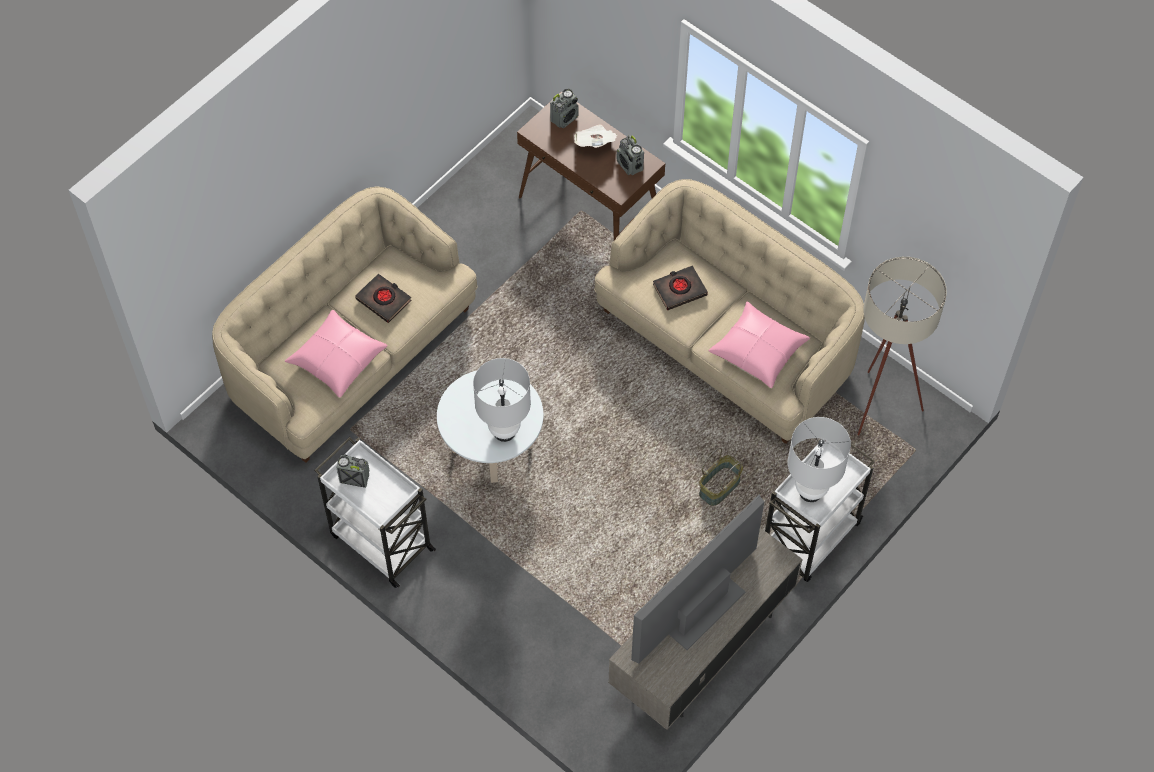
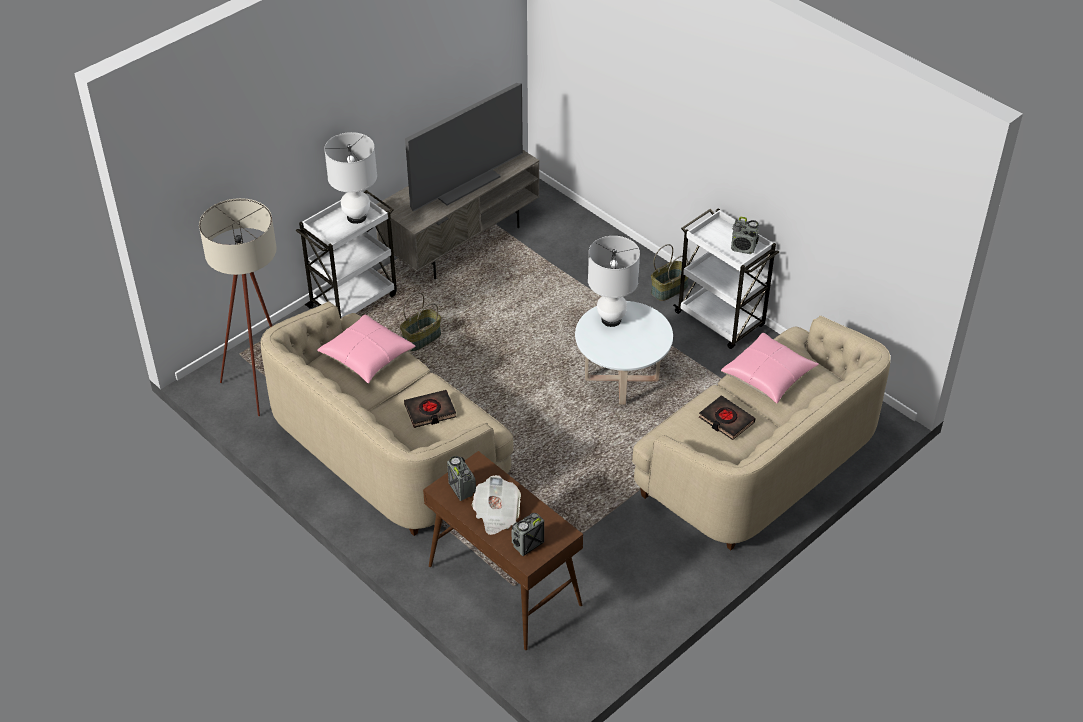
camera: 175 degrees left, 15 degrees down
none -> basket [651,244,688,301]

